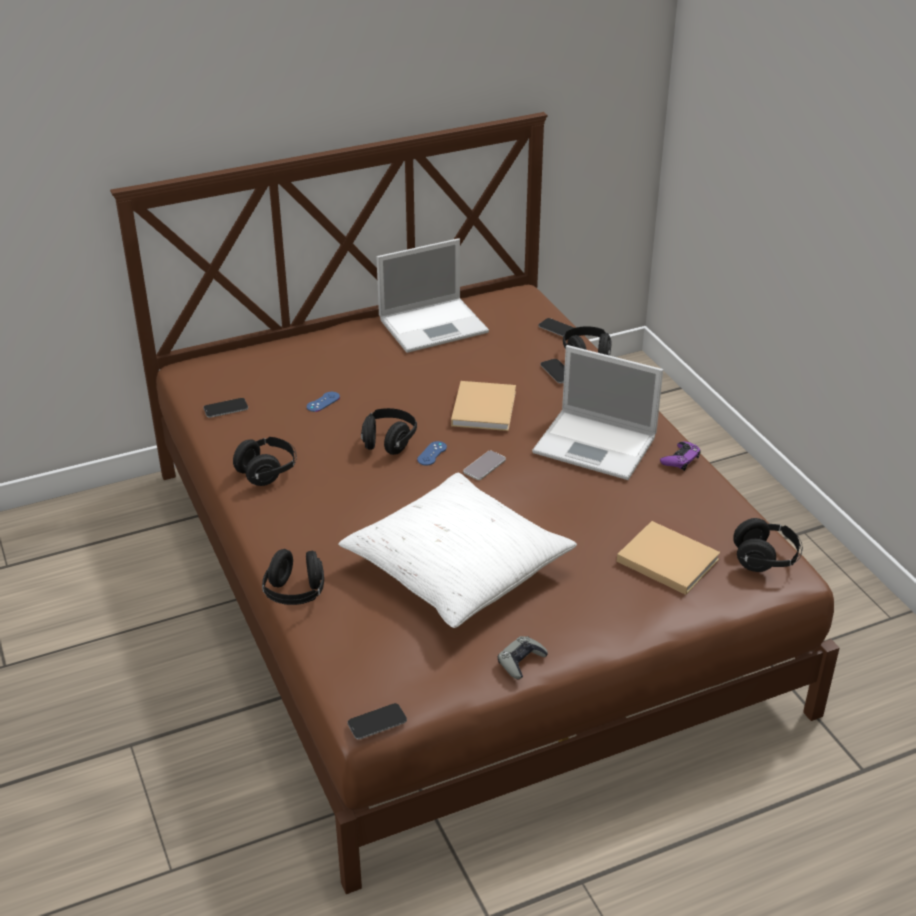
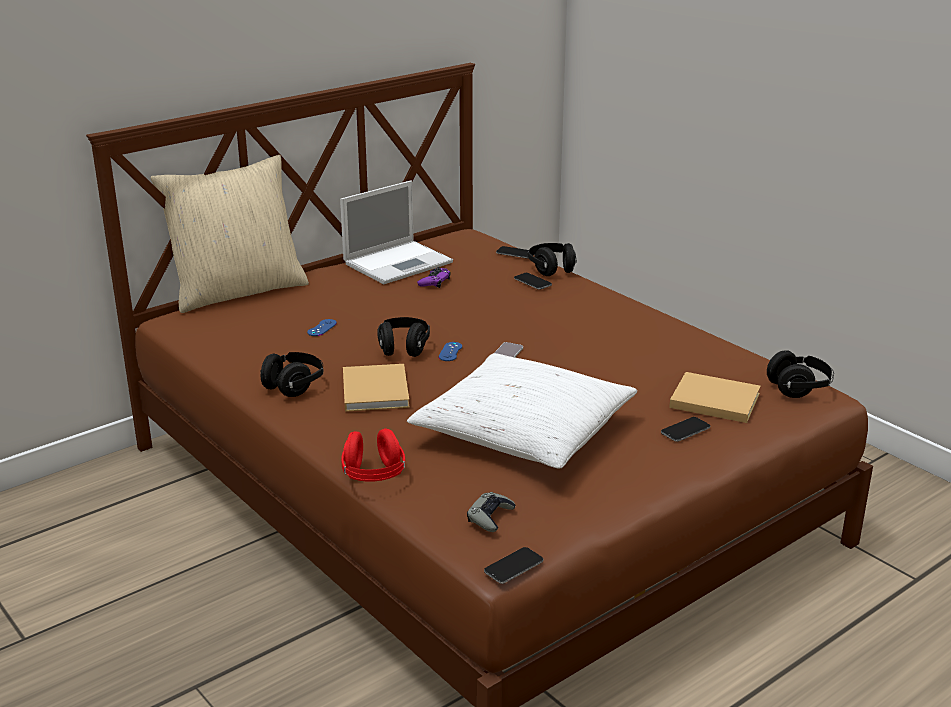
camera: 15 degrees left, 10 degrees down
phone [203,398,248,418] -> phone moved to [661,417,710,442]
black headphones [262,549,324,605] -> red headphones [341,428,405,482]
beige book [451,381,516,431] -> beige book moved to [343,364,410,412]
grey game controller [498,636,548,679] -> grey game controller moved to [467,492,516,532]
laptop [532,345,663,480] -> none
purple game controller [660,442,701,471] -> purple game controller moved to [417,267,451,288]
none -> beige pillow [151,155,309,313]

